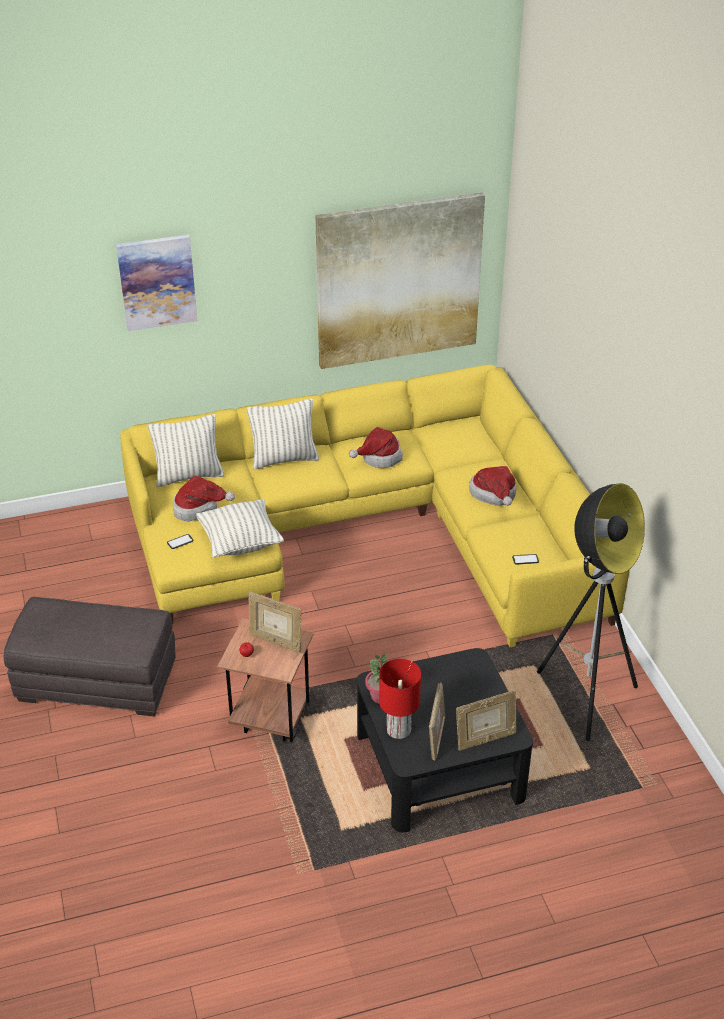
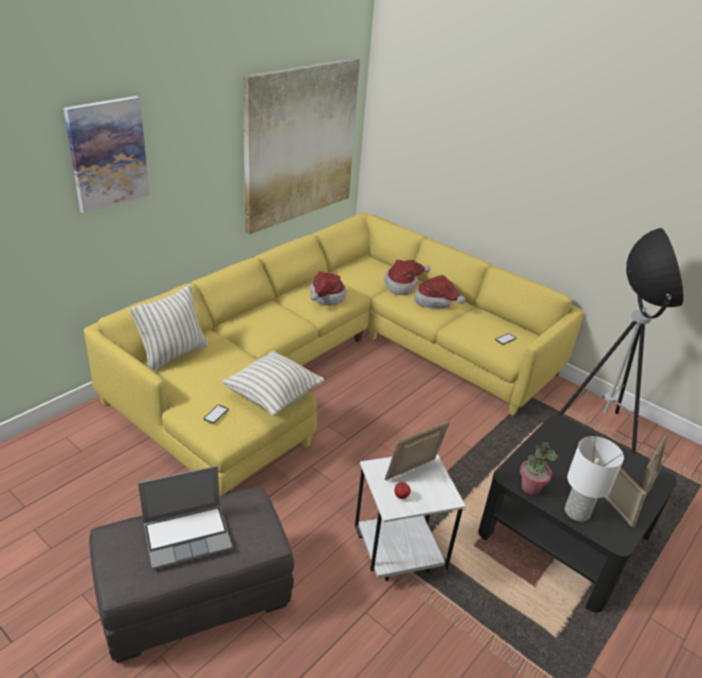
camera: 35 degrees left, 5 degrees down
hat [173,476,235,521] -> hat moved to [384,260,430,295]
brown side table [217,618,314,742] -> white side table [355,454,466,581]
pillow [247,399,319,469] -> none
picture frame [248,591,301,652] -> picture frame turned 150 degrees clockwise [384,421,450,480]
red table lamp [379,659,421,739] -> white table lamp [565,436,624,522]
none -> laptop [138,466,232,570]

